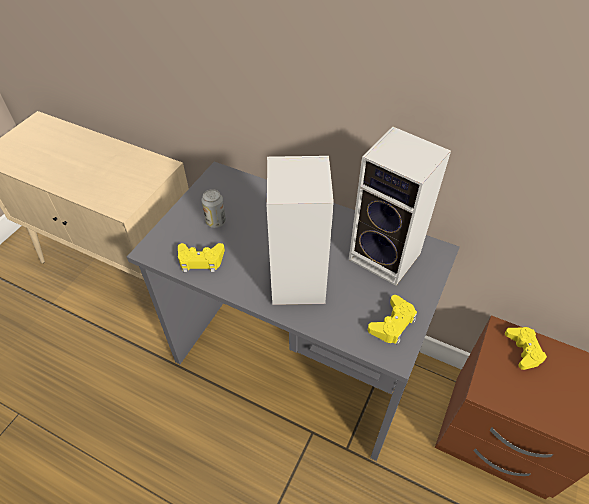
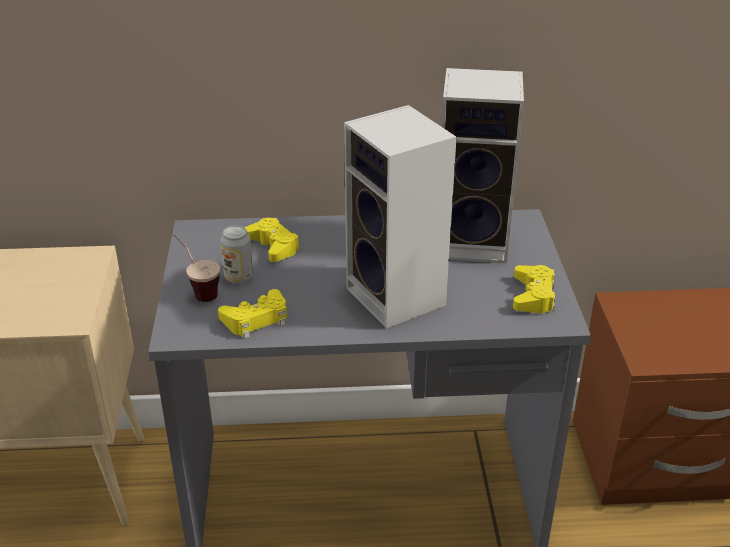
camera: 30 degrees left, 15 degrees down
yellow game controller [505,327,547,370] -> yellow game controller moved to [244,218,300,262]
none -> cup [172,233,220,302]

